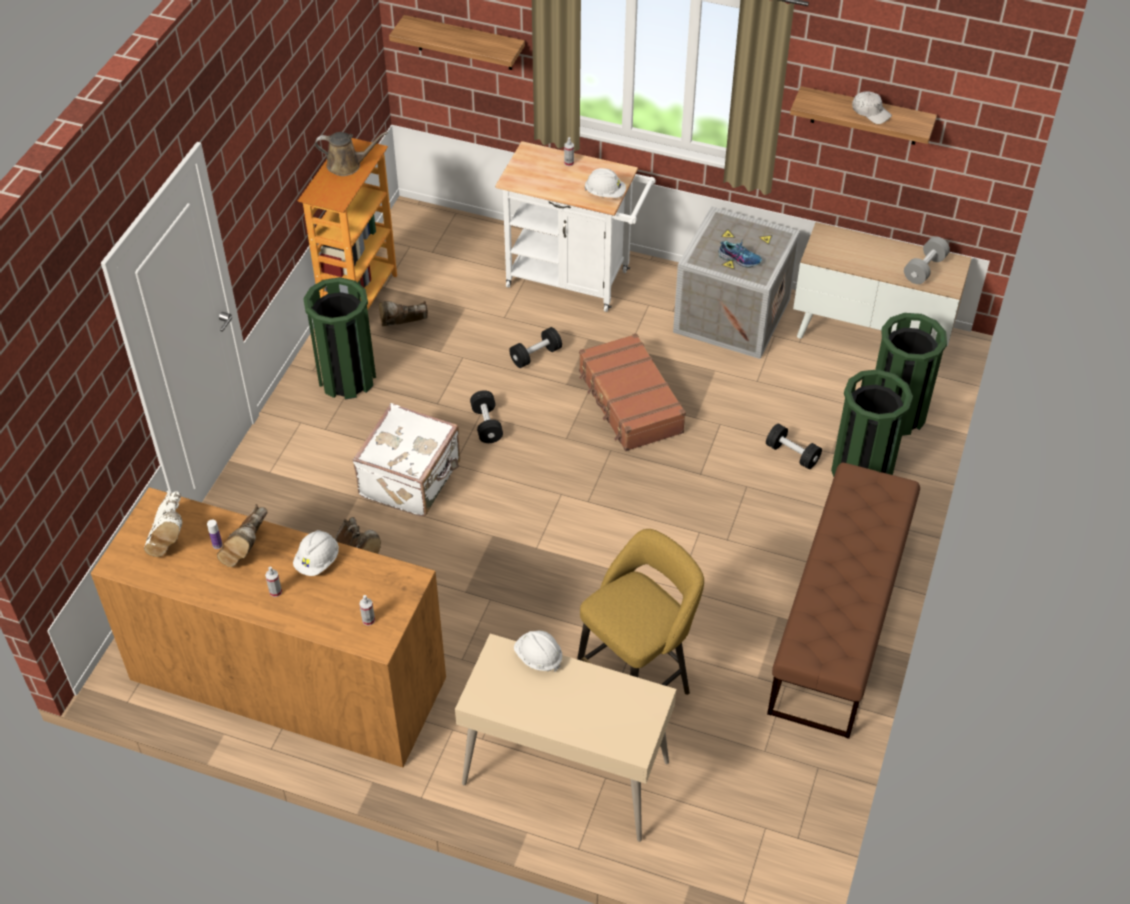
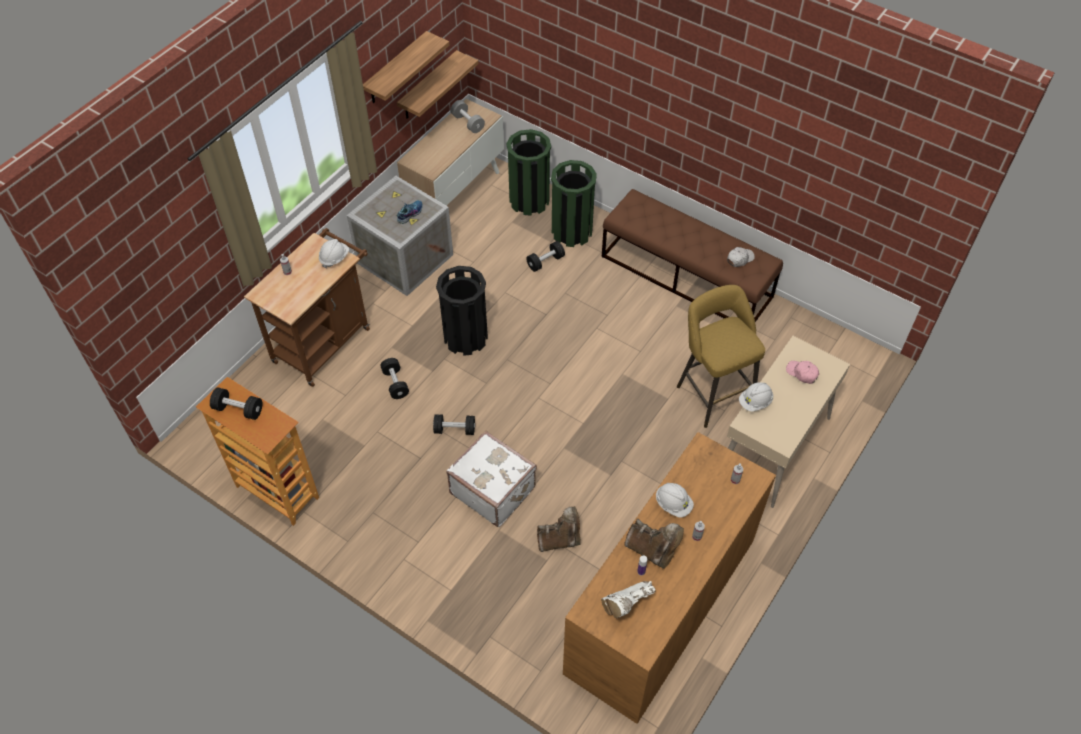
camera: 75 degrees left, 5 degrees up
white boot [144,491,182,557] -> white boot turned 135 degrees clockwise [601,581,656,618]
green trash can [303,277,376,399] -> none
brown watering can [315,132,388,176] -> black dumbbell [210,387,262,420]
brown boot [379,301,428,326] -> none
shelf [389,15,525,70] -> shelf moved to [397,50,478,119]
white cart [495,141,656,312] -> brown cart [244,228,370,387]
brown suitcase [579,333,686,451] -> black trash can [436,266,488,356]
white cap [852,91,892,124] -> white cap moved to [727,247,755,267]
none -> pink cap [786,361,819,384]

